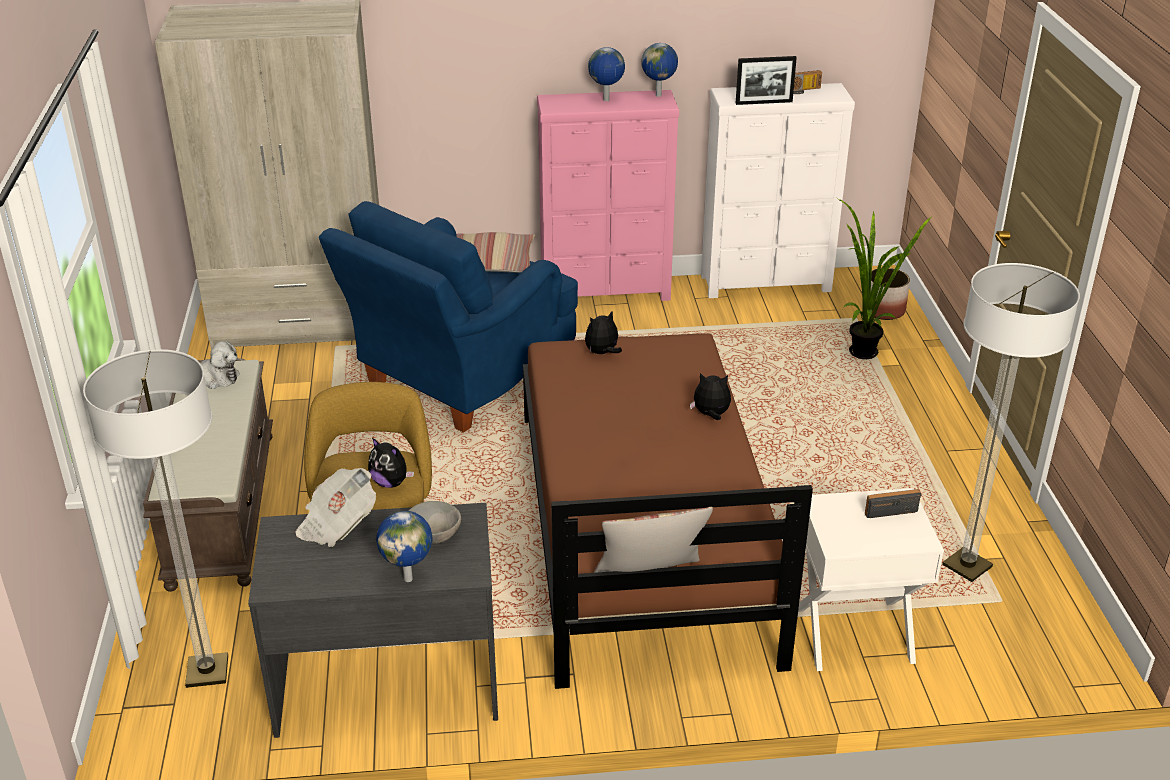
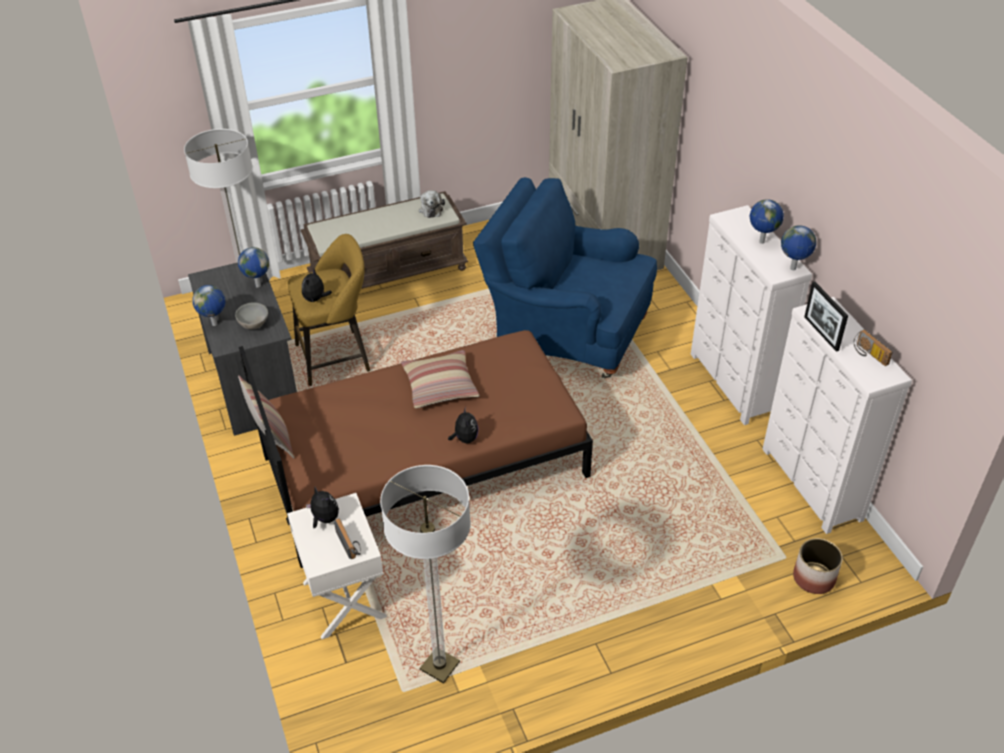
camera: 75 degrees right, 10 degrees up
newspaper [295,468,376,547] -> globe [238,247,269,288]
pillow [456,232,535,273] -> pillow moved to [401,350,480,408]
pink dresser [537,90,679,301] -> white dresser [691,205,812,425]
plush toy [585,312,622,354] -> plush toy moved to [306,487,339,528]
potted plant [837,198,932,359] -> none

